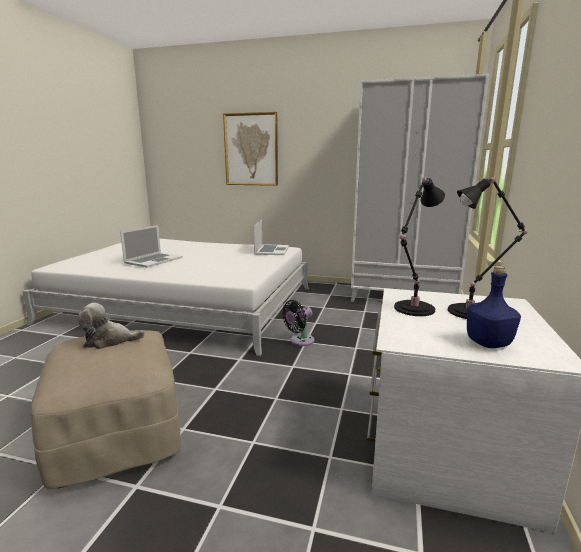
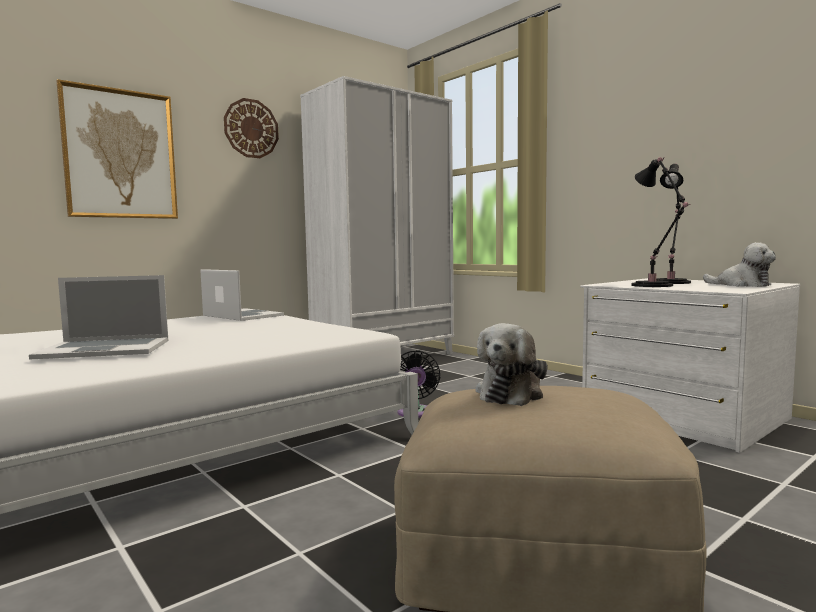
camera: 55 degrees left, 10 degrees down
laptop [120,225,183,268] -> laptop turned 105 degrees clockwise [29,275,168,359]
blue bottle [467,266,521,348] -> plush toy [703,242,776,287]
none -> wall clock [224,98,279,158]

